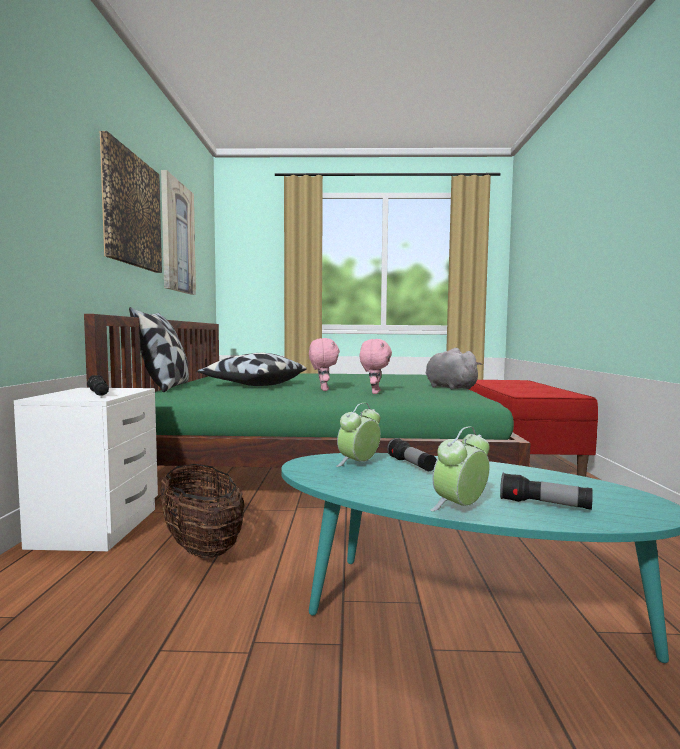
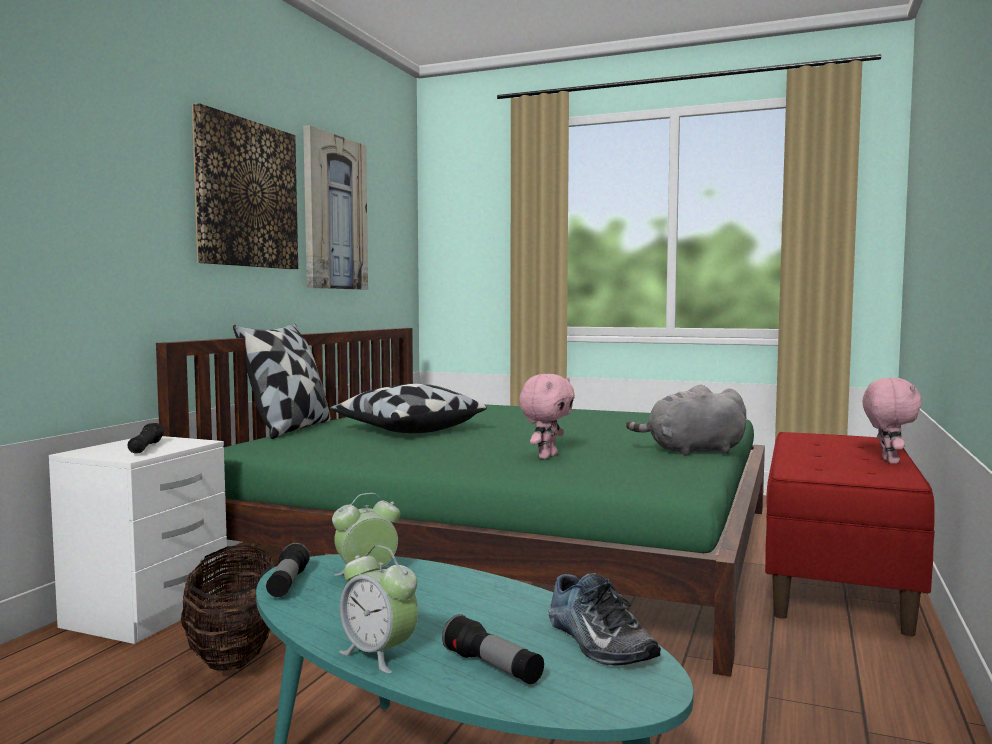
camera: 20 degrees right, 0 degrees up
pink plush toy [309,338,340,391] -> pink plush toy moved to [863,377,922,464]
flashlight [387,438,437,471] -> flashlight moved to [266,543,310,597]
grey plush toy [425,348,482,389] -> grey plush toy turned 90 degrees counterclockwise [626,384,746,456]
alarm clock [430,426,490,511] -> alarm clock turned 120 degrees counterclockwise [339,546,418,673]
none -> shoe [548,573,661,665]

